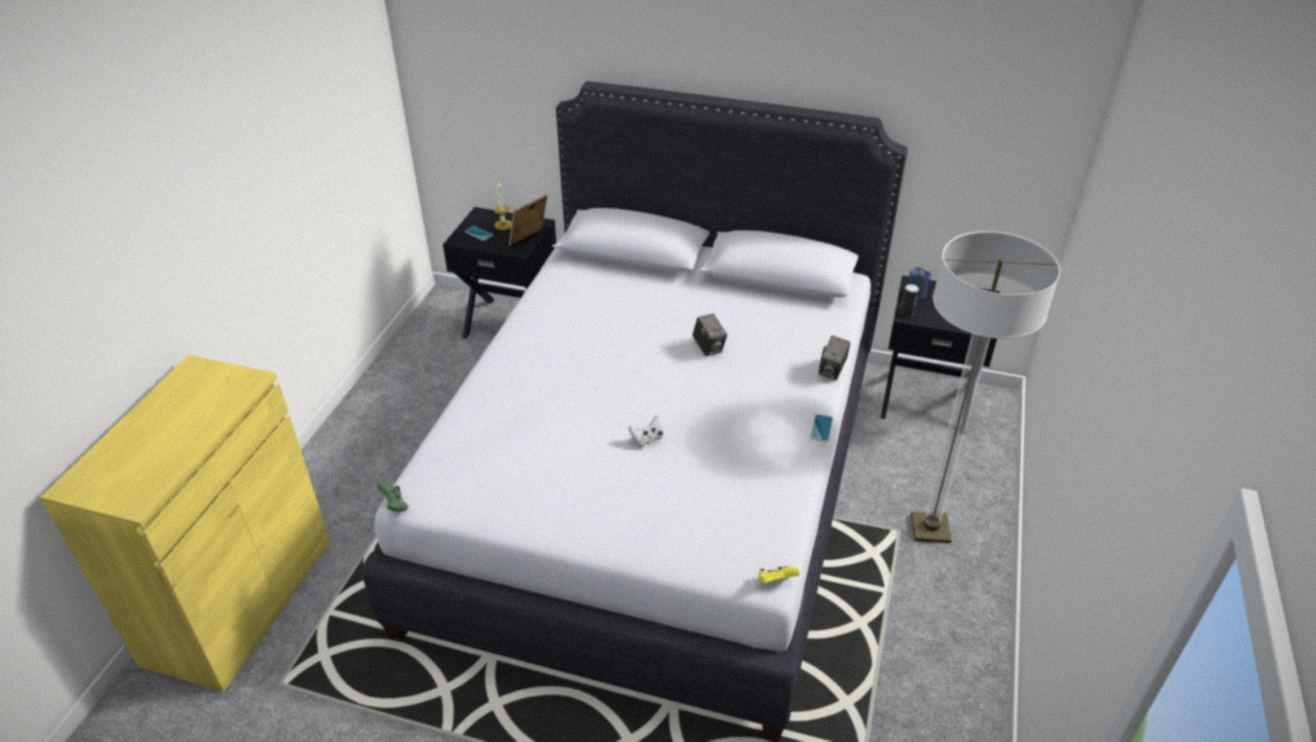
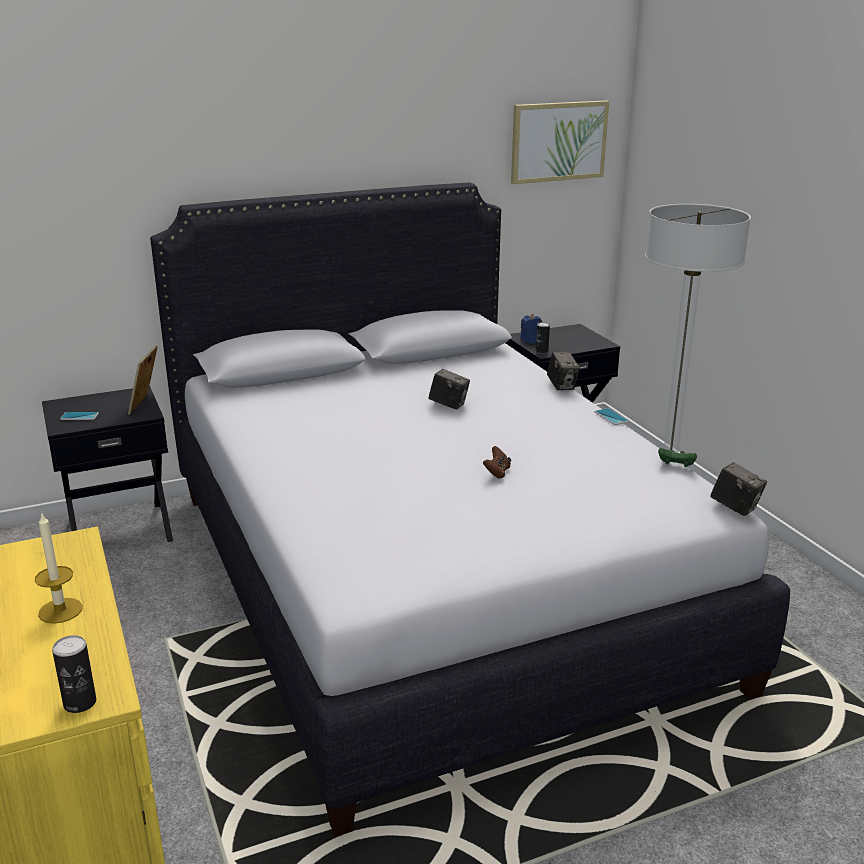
camera: 40 degrees left, 15 degrees down
green game controller [377,483,408,512] -> green game controller moved to [658,448,697,467]
candle [494,181,512,230] -> candle moved to [35,512,83,624]
white game controller [629,415,663,447] -> brown game controller [483,446,511,478]
yellow game controller [758,566,800,584] -> camera [710,462,767,516]
none -> can [52,635,96,713]
none -> picture [511,101,609,184]

